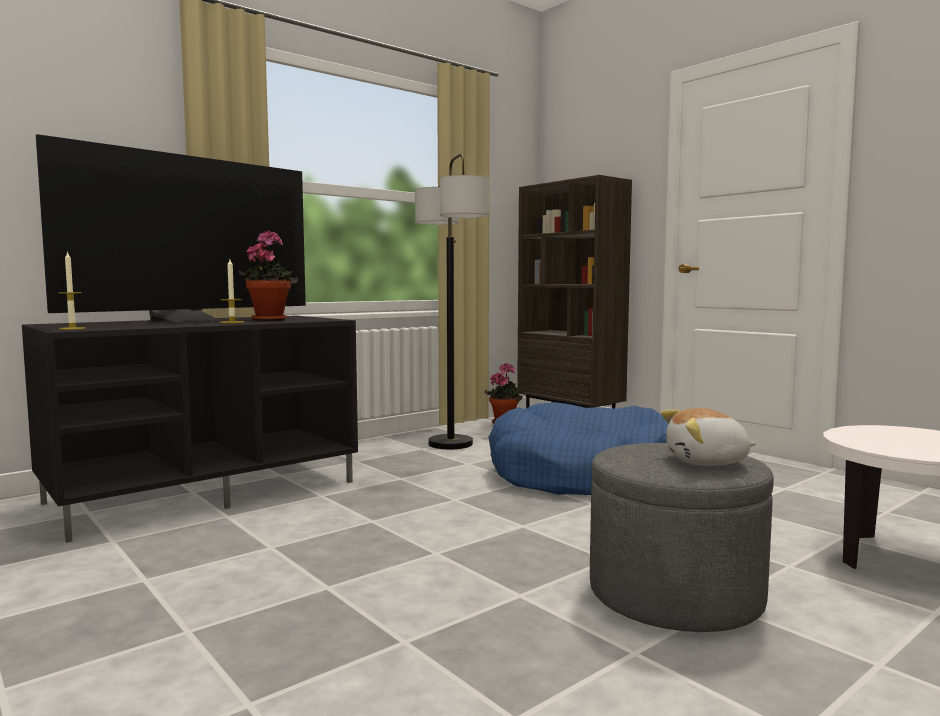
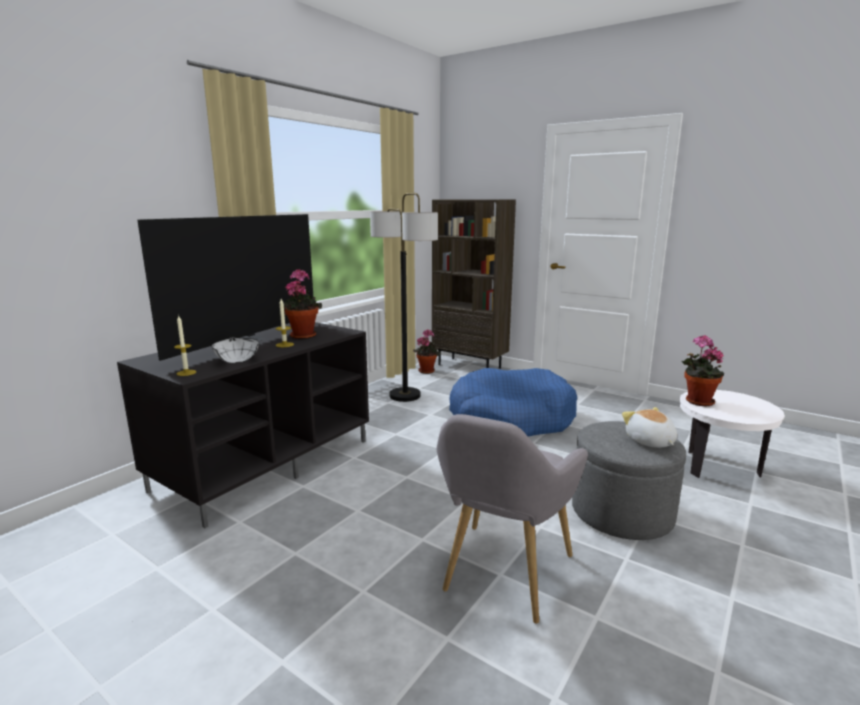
camera: 15 degrees left, 10 degrees up
plush toy [661,408,756,466] -> plush toy turned 90 degrees clockwise [622,407,677,448]
none -> white bowl [211,337,259,363]
none -> grey armchair [437,414,588,623]
none -> potted plant [681,335,724,406]

